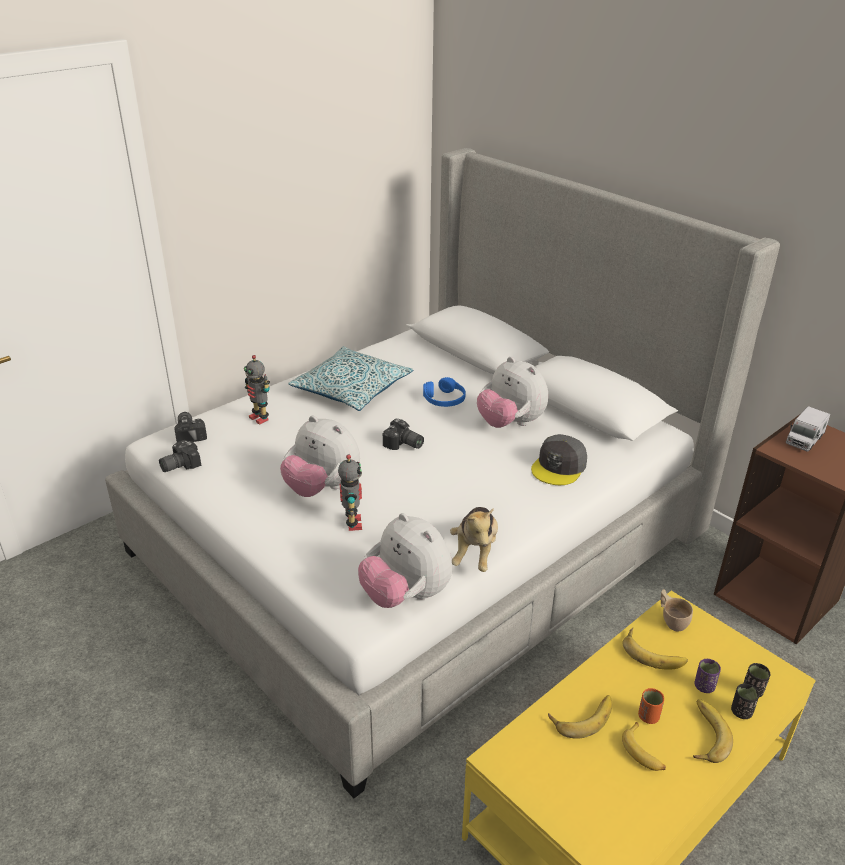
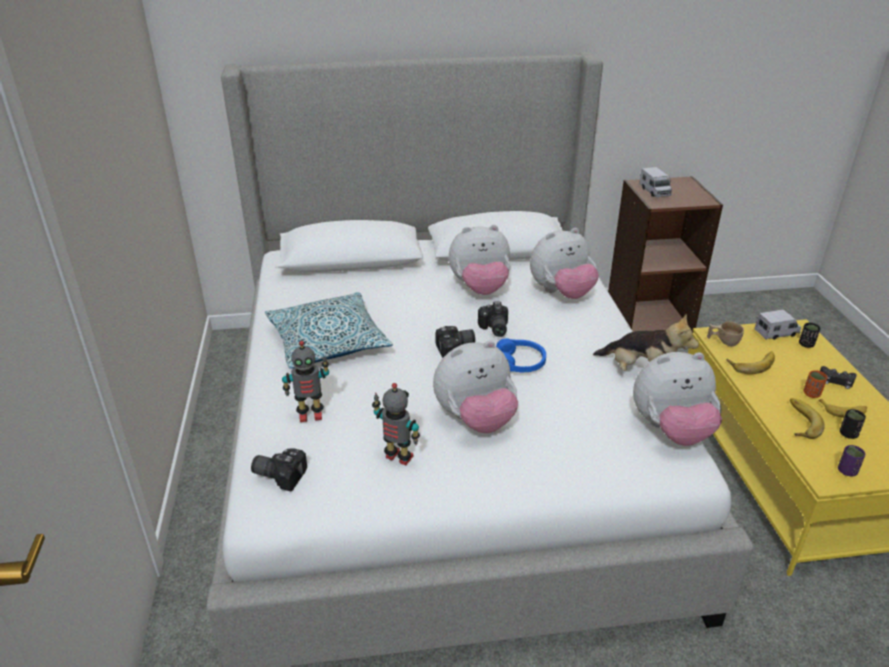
camera: 55 degrees left, 0 degrees up
camera [159,440,201,472] -> camera moved to [478,301,508,337]
toy robot [338,455,362,531] -> toy robot moved to [372,383,420,465]
blue headphones [423,377,466,407] -> blue headphones moved to [496,338,546,373]
grey cap [531,434,587,485] -> plush toy [530,228,599,299]
banana [693,699,733,763] -> black game controller [820,366,857,389]
purple cup [695,659,721,693] -> purple cup moved to [838,445,865,476]
black cup [731,684,759,719] -> black cup moved to [840,409,866,439]
none -> toy truck [755,309,801,340]

